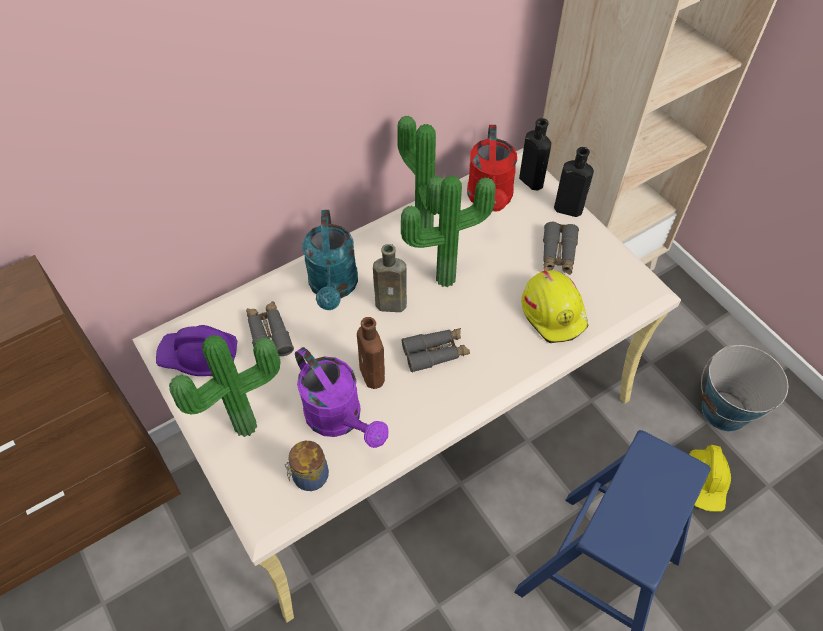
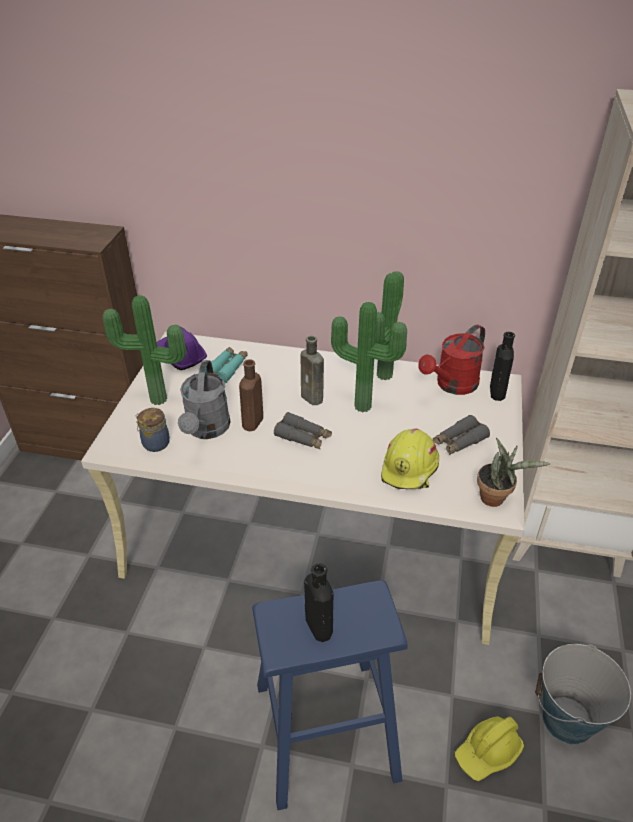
camera: 45 degrees right, 15 degrees down
grey binoculars [246,301,294,356] -> turquoise binoculars [205,347,248,383]
purple watering can [295,347,389,448] -> grey watering can [178,360,230,439]
turquoise watering can [302,210,358,310] -> none
black bottle [554,147,594,217] -> black bottle moved to [304,563,333,642]
none -> potted plant [477,438,550,507]

